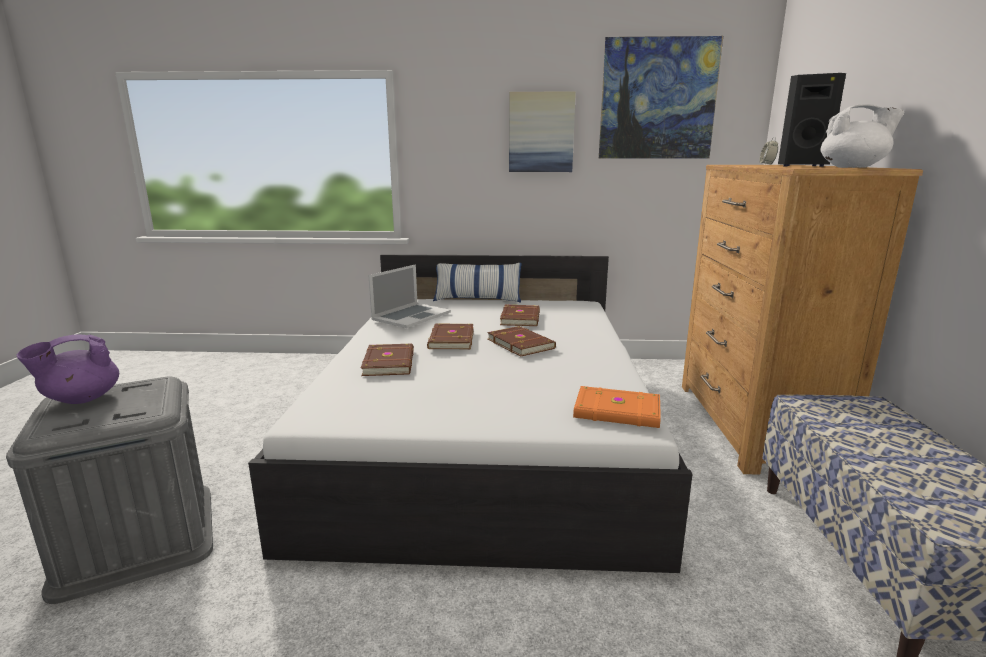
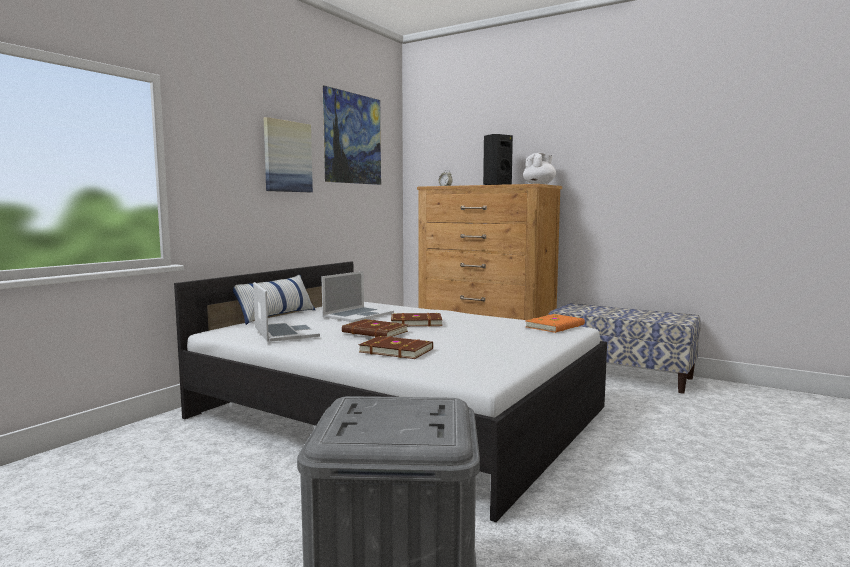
camera: 60 degrees left, 10 degrees down
purple teapot [17,334,119,404] -> none
brown book [500,305,540,326] -> laptop [321,271,394,322]

